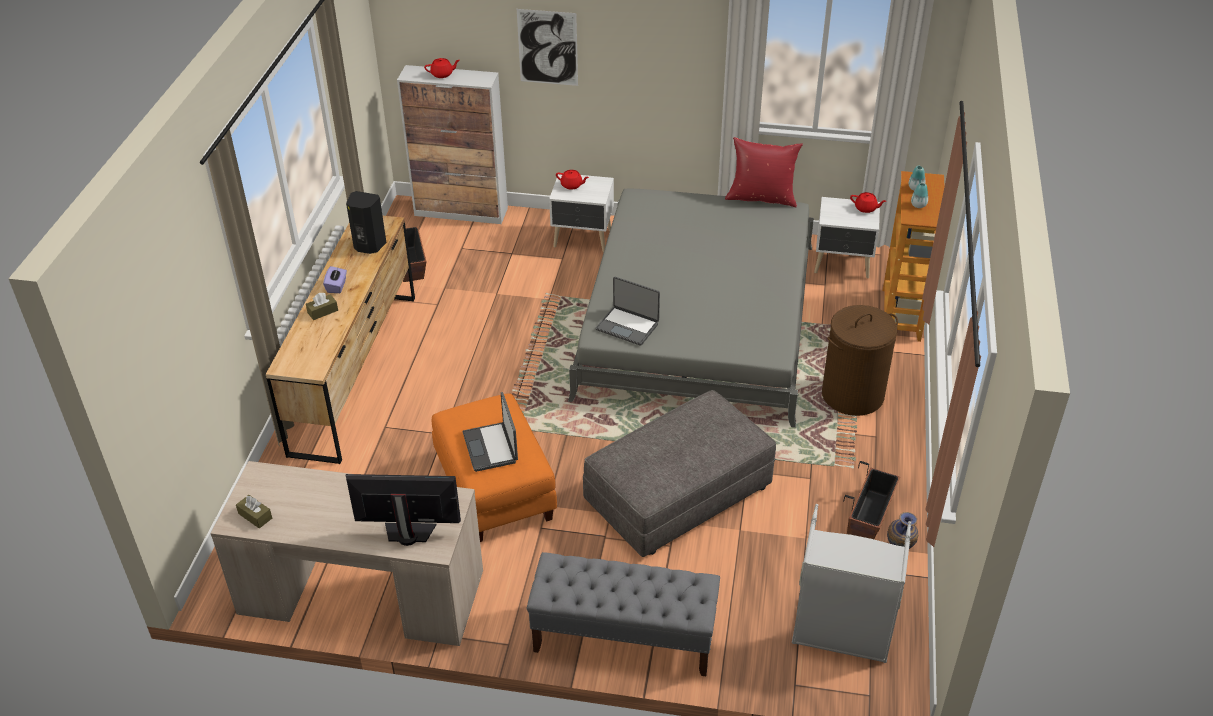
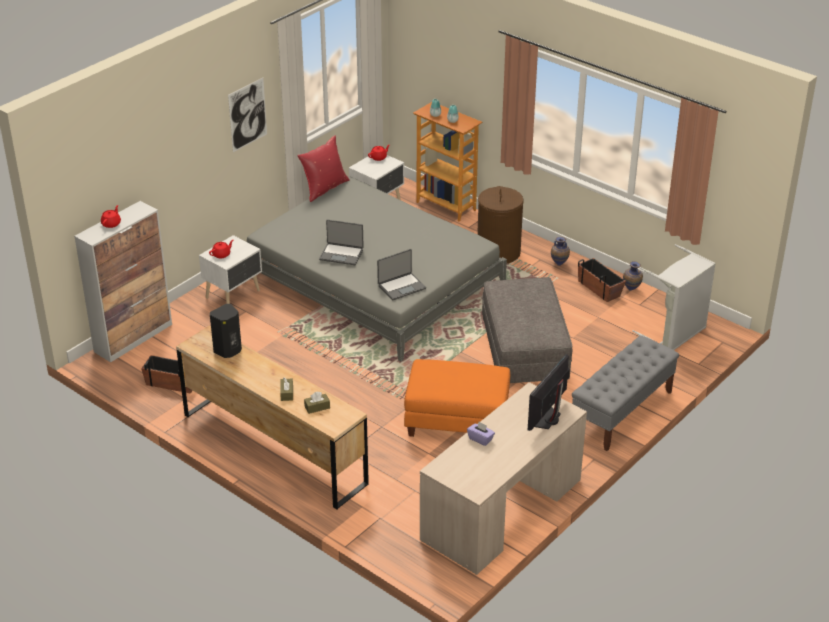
camera: 60 degrees left, 5 degrees down
brown tissue box [236,495,272,528] -> brown tissue box moved to [304,391,330,414]
purple tissue box [323,266,347,293] -> purple tissue box moved to [467,422,495,446]
laptop [463,392,518,472] -> laptop moved to [319,220,364,265]
picture [517,9,578,86] -> picture moved to [228,78,267,152]
none -> vase [551,237,570,266]

